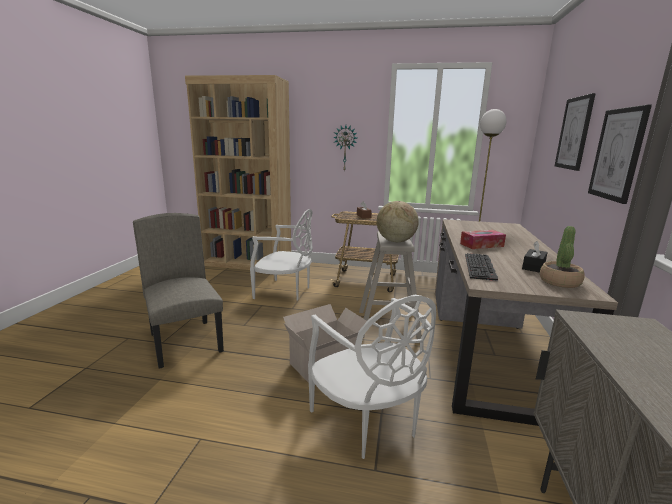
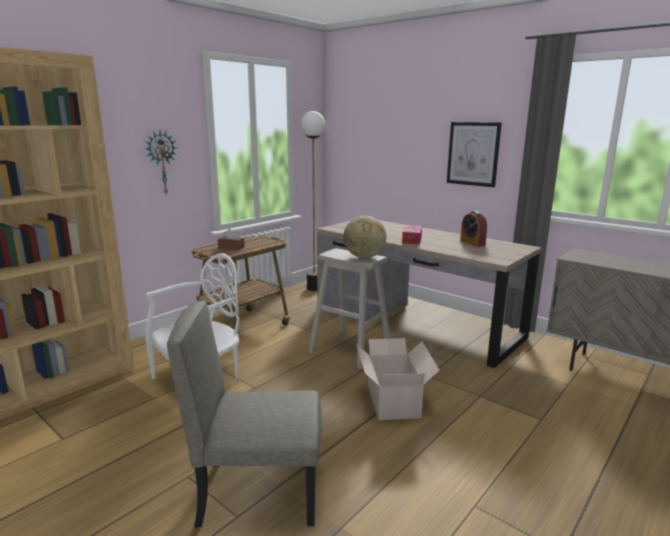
camera: 60 degrees left, 0 degrees up
white chair [308,295,436,459] -> none
keyboard [465,253,498,281] -> none
black tissue box [522,241,548,273] -> alarm clock [460,211,487,247]
potted plant [540,226,585,288] -> none
picture [555,93,596,171] -> none

